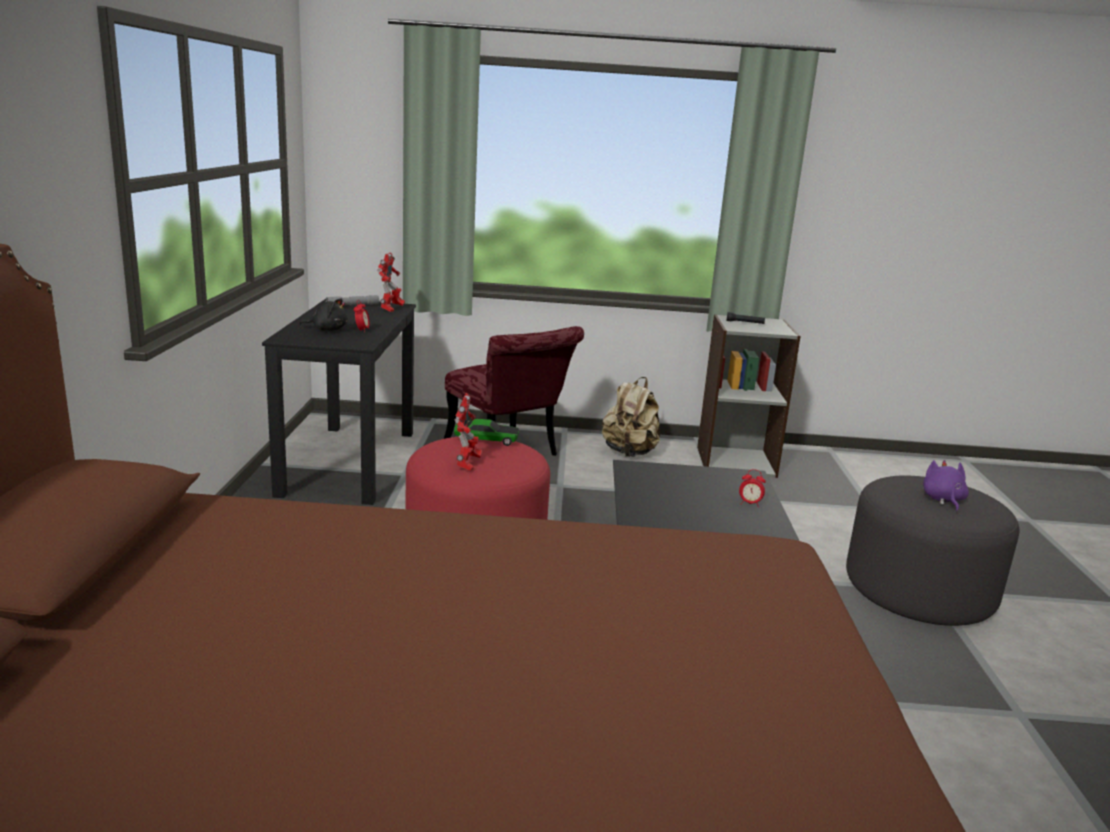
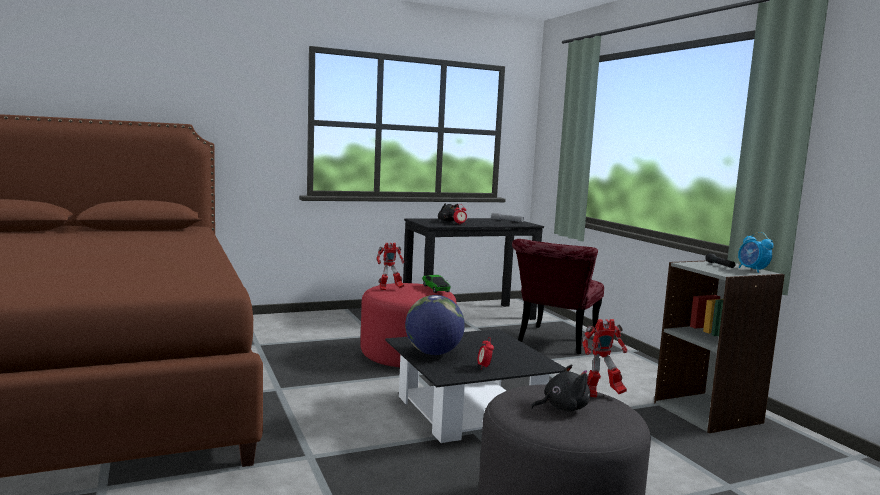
camera: 65 degrees right, 10 degrees down
toy robot [377,252,405,312] -> toy robot moved to [582,319,627,398]
beige backpack [602,377,660,457] -> none
purple plush toy [923,460,969,512] -> black plush toy [530,364,590,412]
none -> globe [405,295,465,355]
none -> alarm clock [738,232,774,273]

